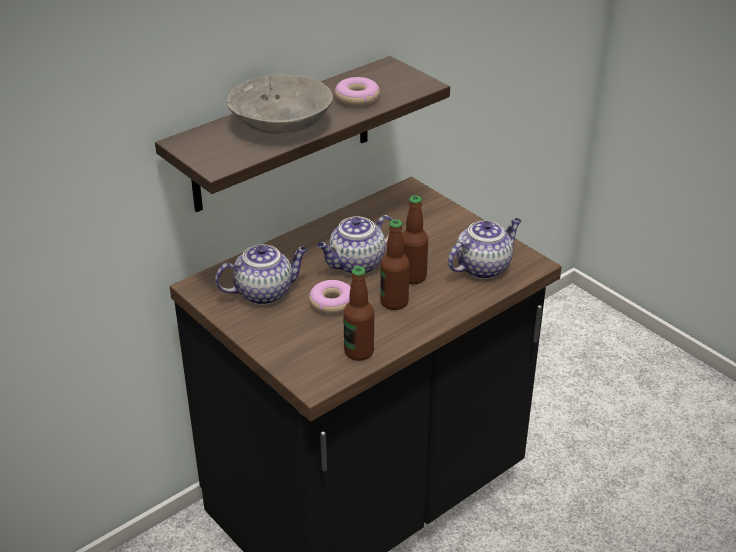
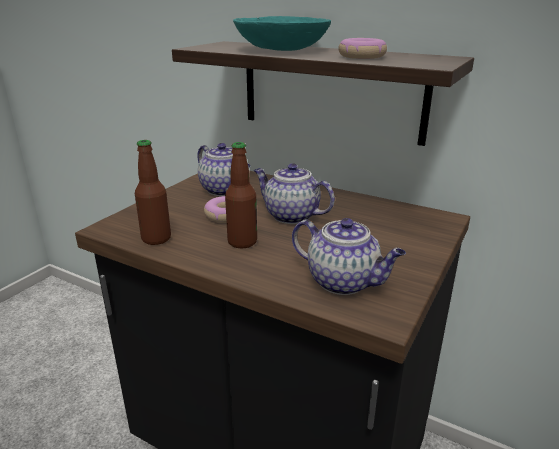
camera: 70 degrees right, 10 degrees down
grey bowl [227,75,333,134] -> turquoise bowl [233,16,331,51]
bottle [402,195,428,284] -> none

